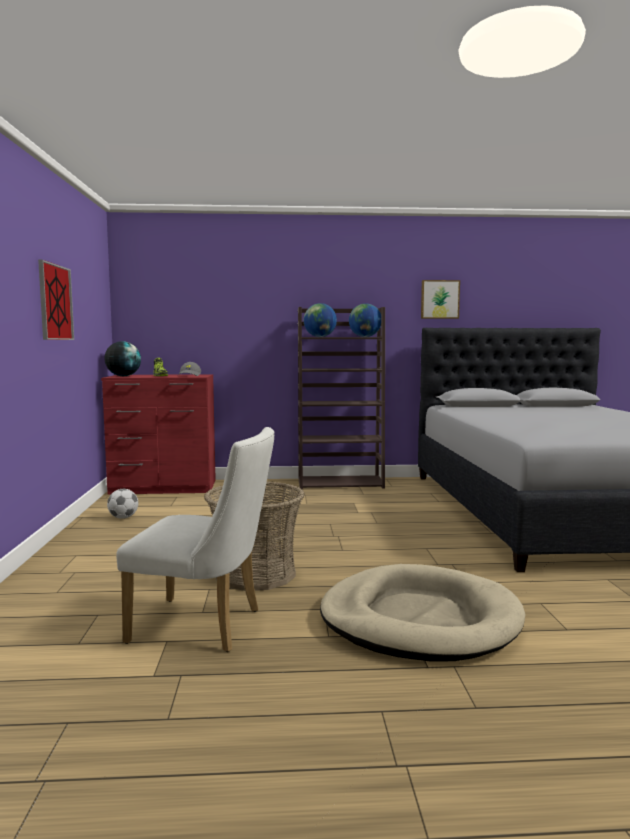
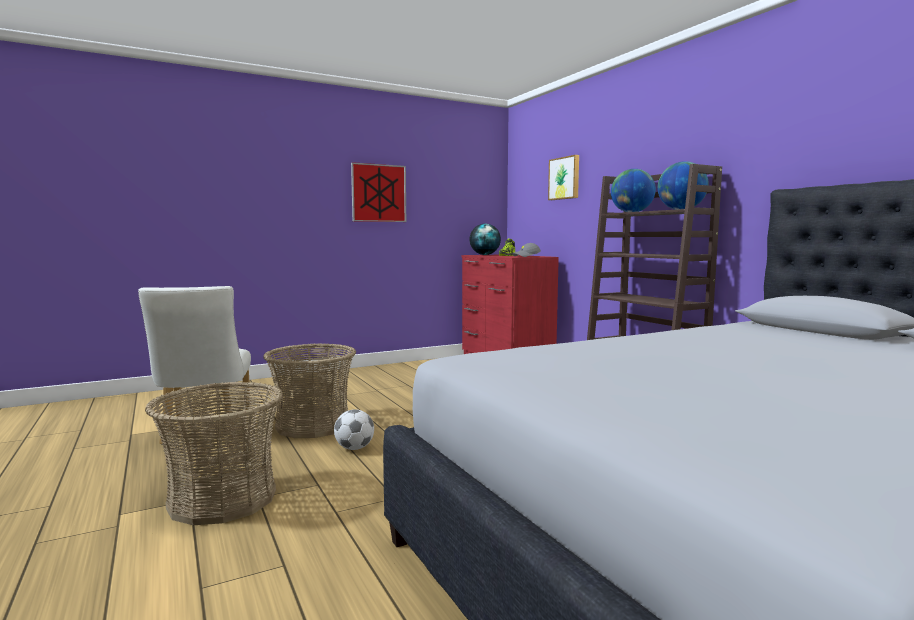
camera: 65 degrees right, 0 degrees up
football [107,489,138,519] -> football moved to [334,409,374,450]
beige dog bed [320,564,526,661] -> basket [145,381,283,525]
picture [421,280,460,319] -> picture moved to [548,155,579,200]

